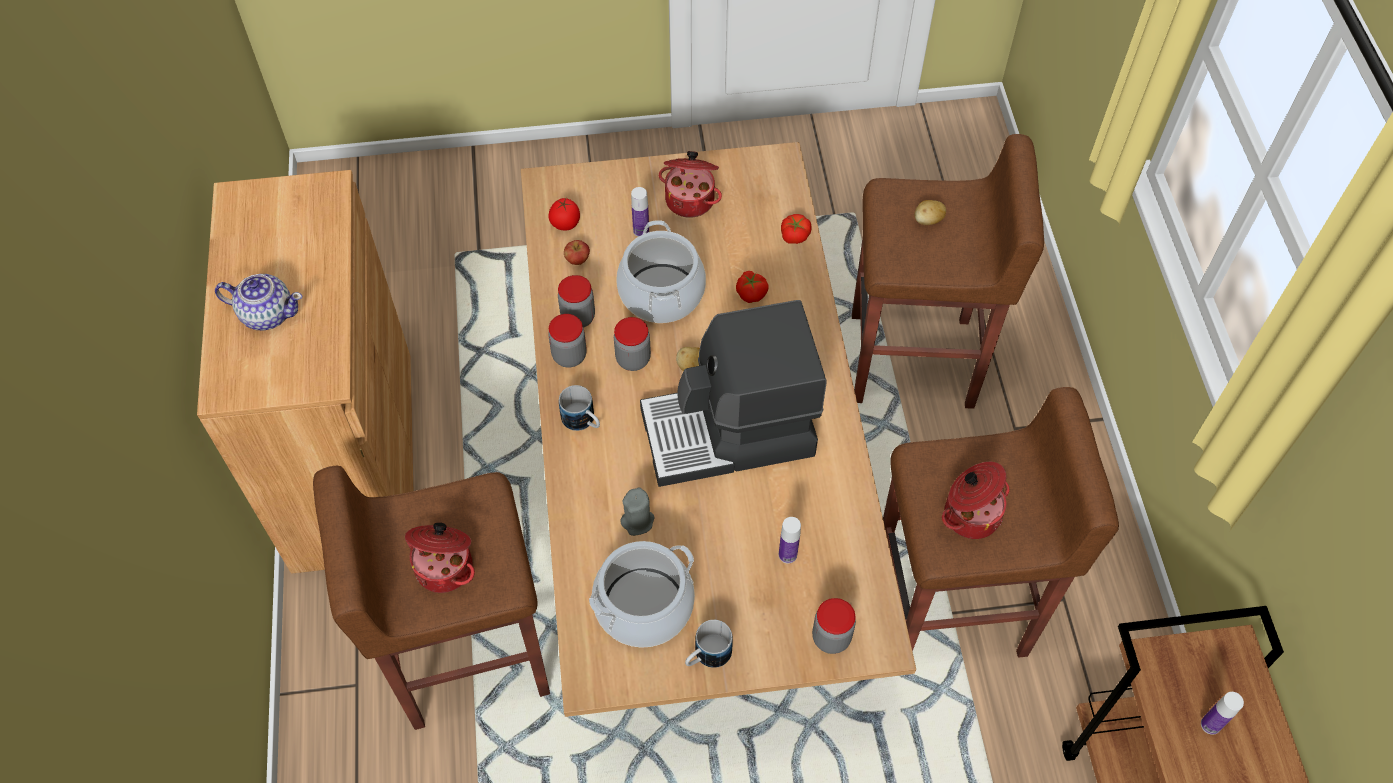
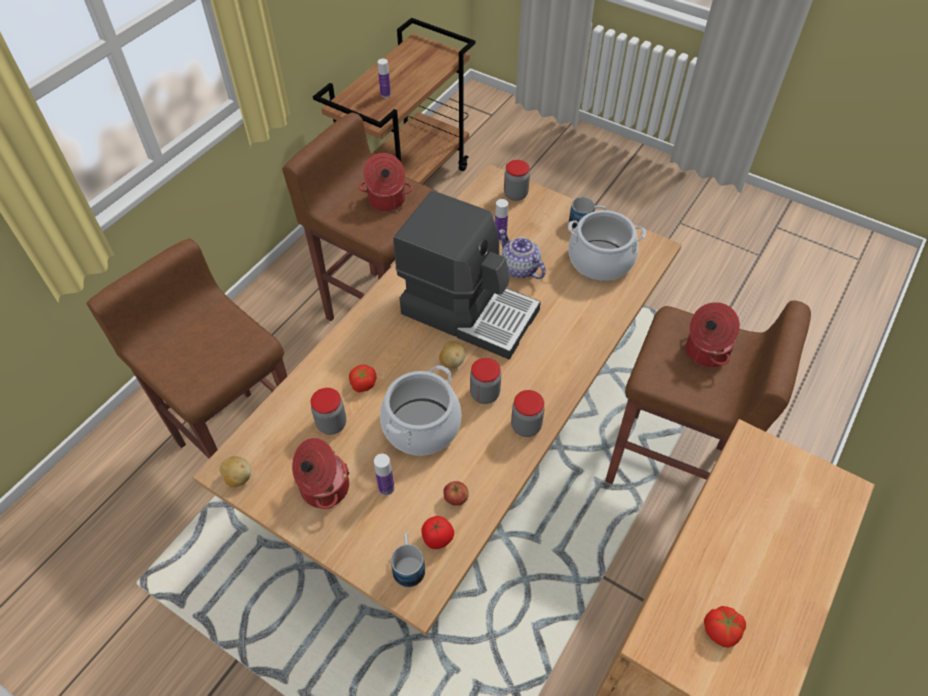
camera: 140 degrees left, 5 degrees down
teapot [215,274,302,331] -> teapot moved to [499,229,546,279]
jar [558,275,595,328] -> jar moved to [311,388,346,435]
mug [559,385,600,431] -> mug moved to [391,532,425,587]
grey candle [620,487,654,536] -> none
tomato [781,214,812,244] -> tomato moved to [704,606,746,648]
potato [914,200,946,225] -> potato moved to [220,456,251,487]

